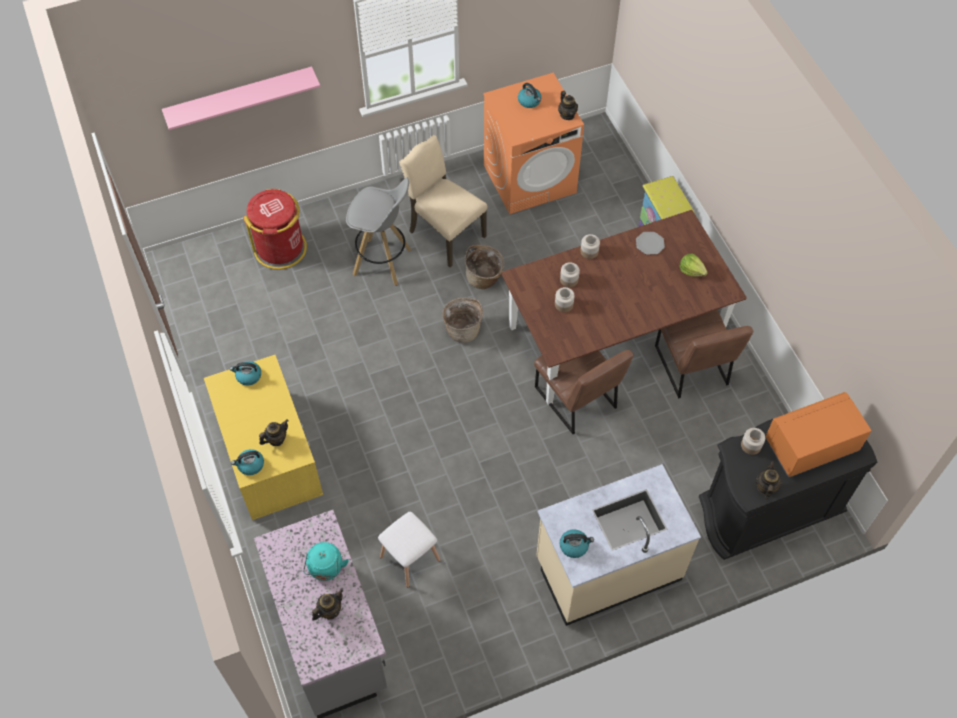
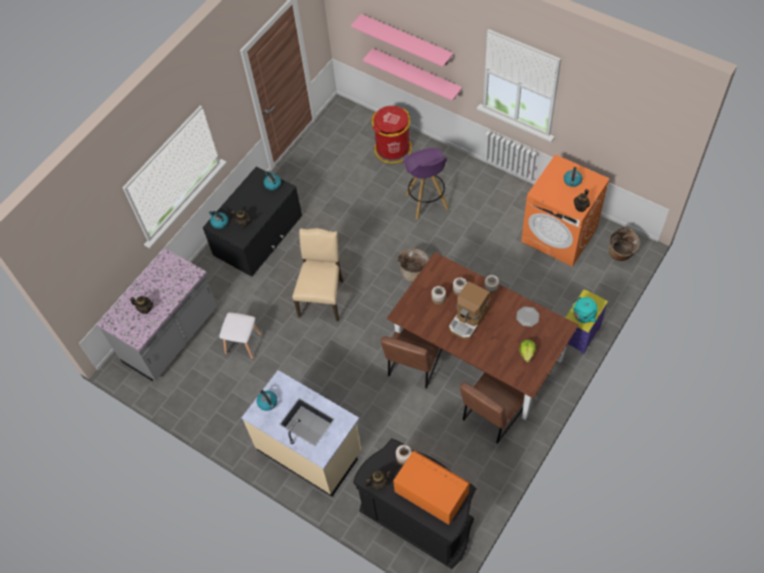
camera: 60 degrees right, 0 degrees up
yellow cabinet [204,355,323,520] -> black cabinet [203,166,302,277]
turquoise kettle [303,542,349,581] -> turquoise kettle moved to [570,297,598,323]
grey stool [346,178,411,286] -> purple stool [403,148,449,220]
beige chair [399,135,487,267] -> beige chair moved to [292,228,343,321]
basket [465,245,504,289] -> basket moved to [609,227,640,261]
none -> pink shelf [363,48,462,101]
none -> coffee machine [449,281,490,340]

